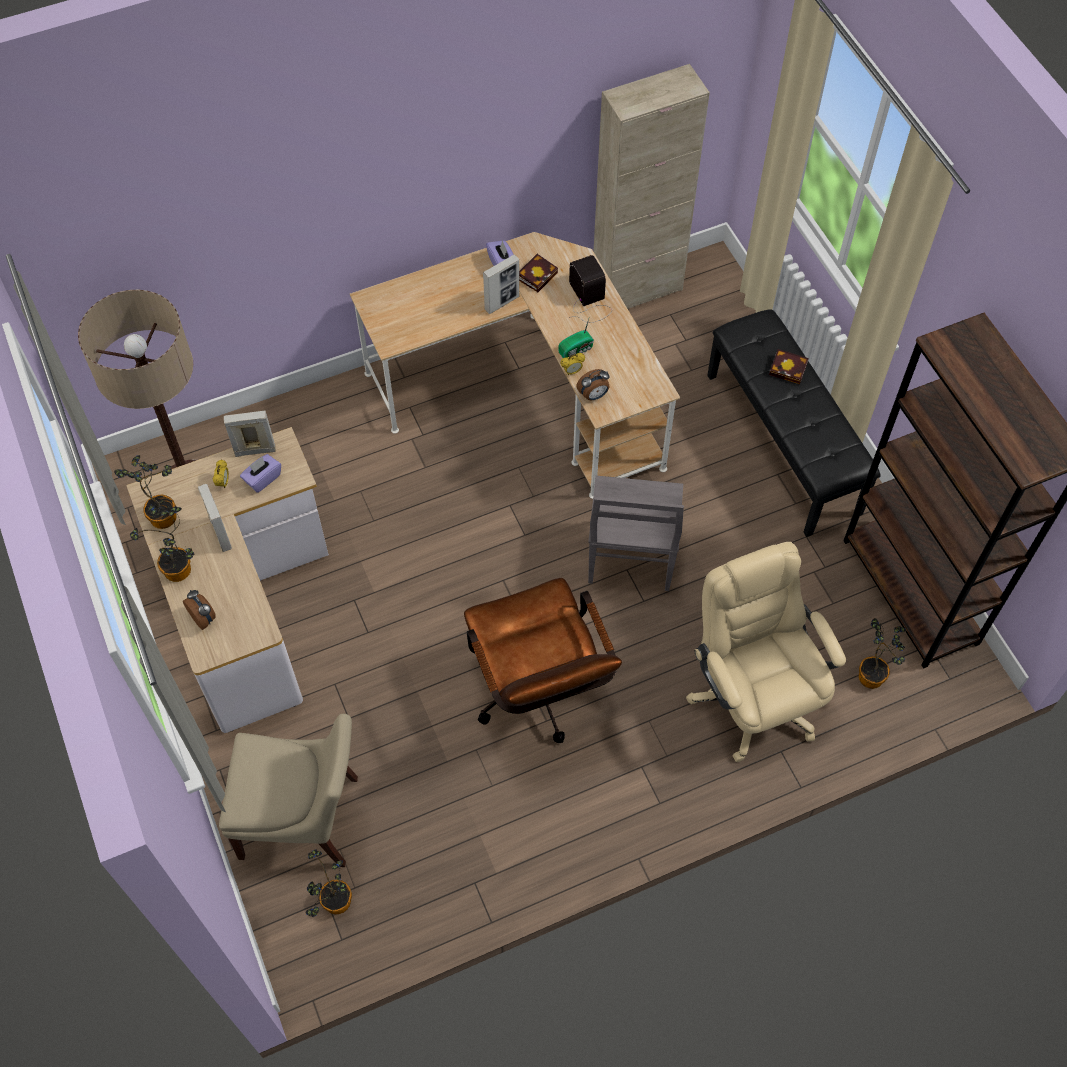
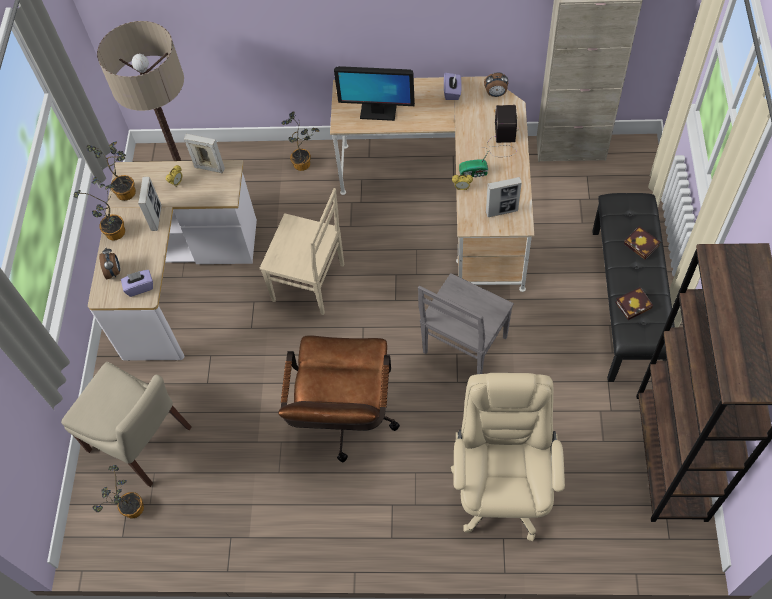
camera: 30 degrees right, 0 degrees up
purple tissue box [240,454,281,493] -> purple tissue box moved to [121,270,153,297]
picture frame [483,254,519,314] -> picture frame moved to [486,177,522,217]
book [519,254,558,292] -> book moved to [615,287,653,320]
alarm clock [576,369,609,400] -> alarm clock moved to [484,72,508,97]
potted plant [859,618,906,689] -> potted plant moved to [281,111,319,171]
none -> beige chair [260,188,344,315]
none -> monitor [334,66,415,121]

